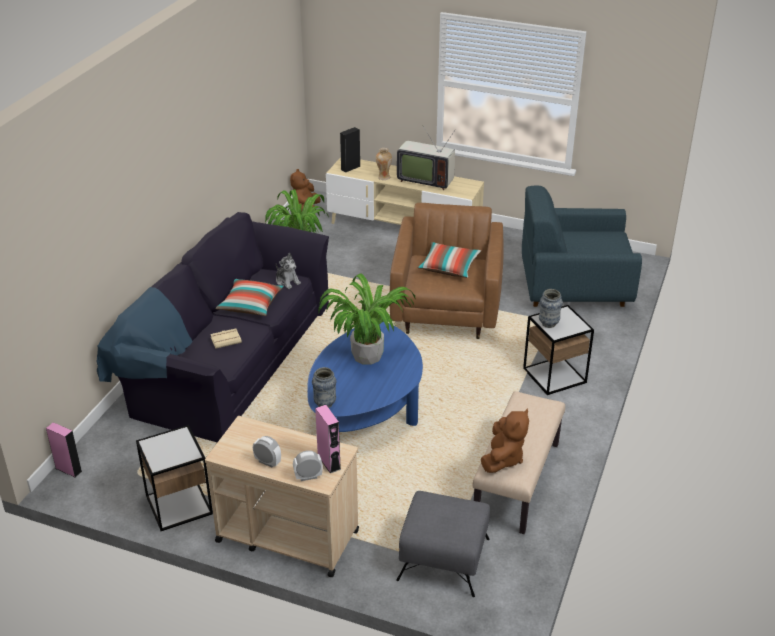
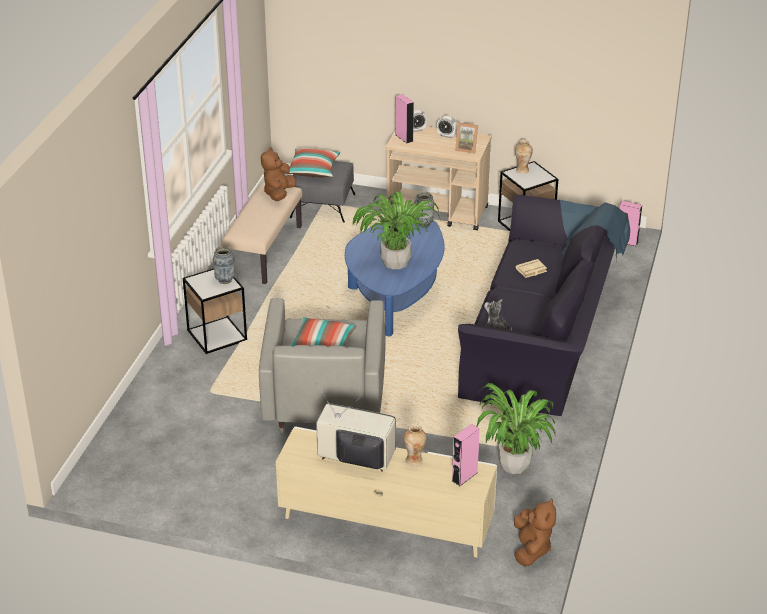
camera: 175 degrees right, 0 degrees up
pillow [215,279,284,316] -> pillow moved to [289,149,340,178]
black speaker [340,127,361,172] -> pink speaker [452,424,480,486]
brown armchair [390,203,504,339] -> grey armchair [259,298,386,433]
blue armchair [522,185,642,307] -> none
none -> picture frame [455,122,478,154]
none -> vase [515,140,533,174]

